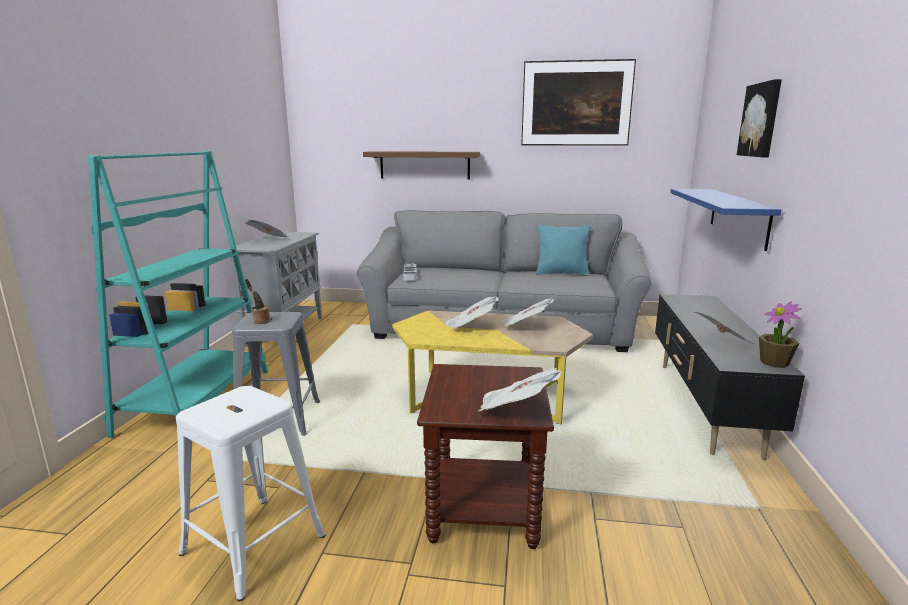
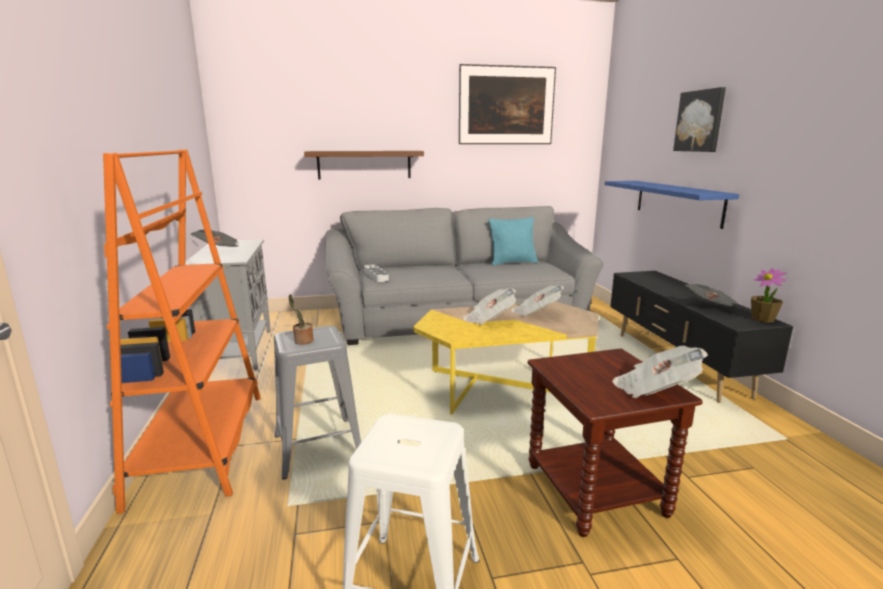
camera: 20 degrees left, 0 degrees up
turquoise bookcase [88,151,268,438] -> orange bookcase [103,149,261,514]

